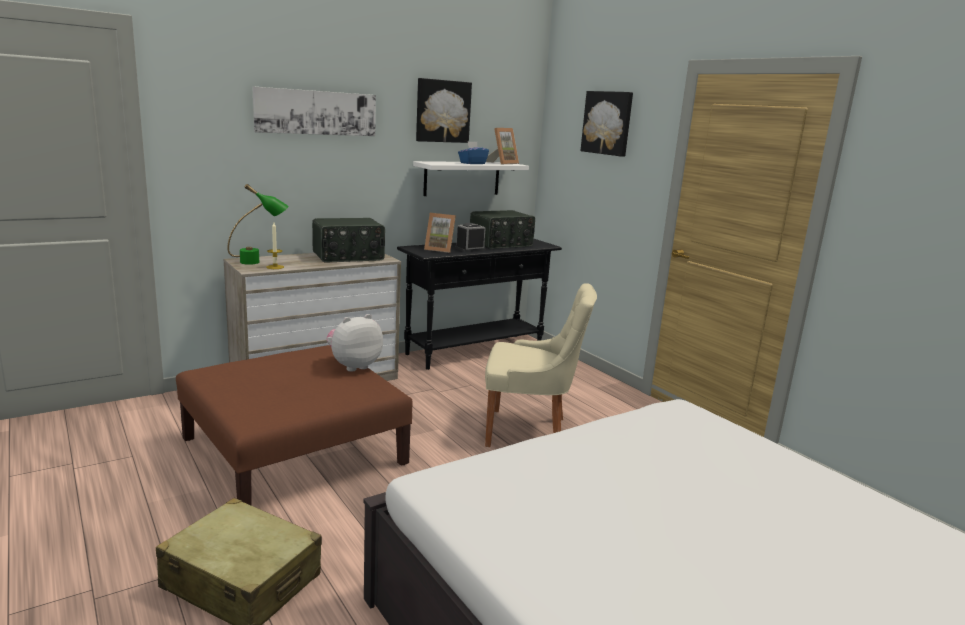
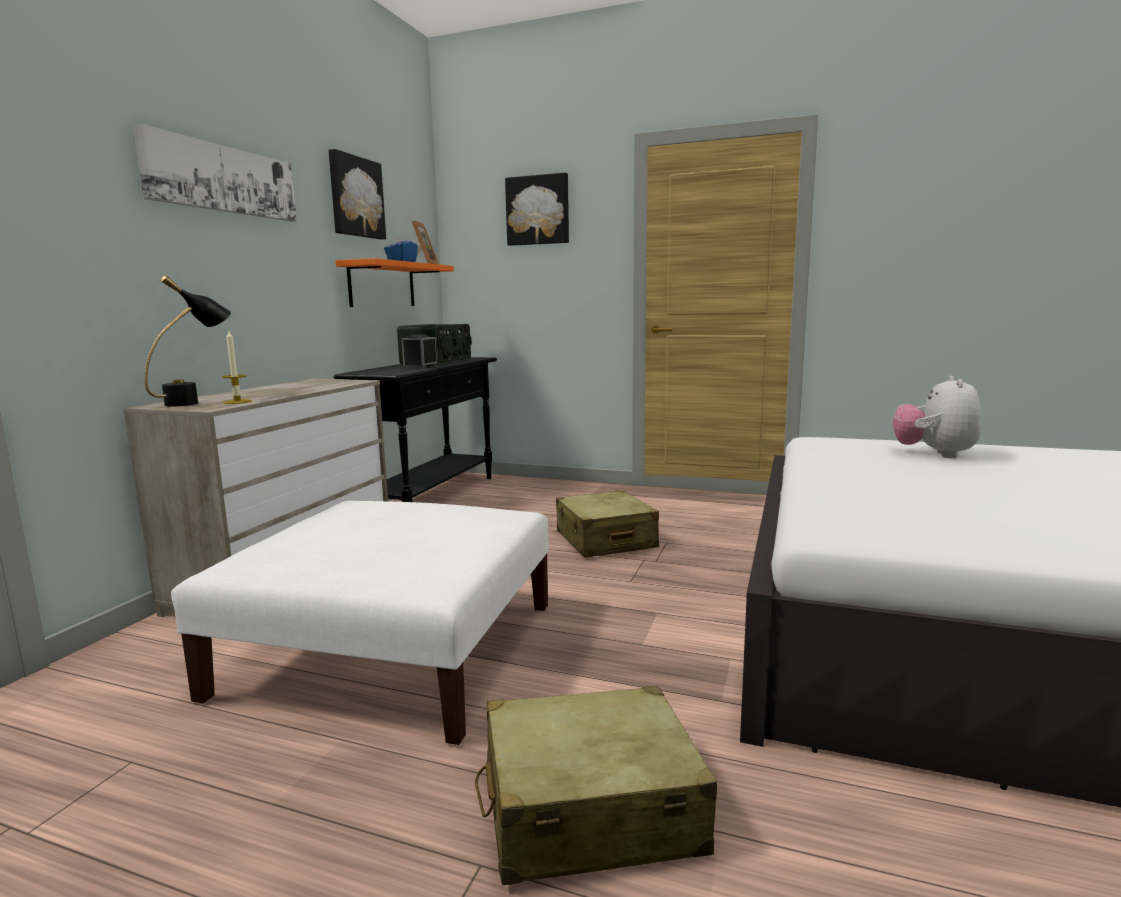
camera: 35 degrees left, 5 degrees down
brown ottoman [176,345,412,506] -> white ottoman [171,501,549,745]
green table lamp [227,184,288,265] -> black table lamp [144,275,231,407]
radio [312,218,385,263] -> none
plush toy [327,314,383,372] -> plush toy moved to [893,376,981,458]
white shelf [413,161,529,196] -> orange shelf [335,258,454,307]
picture frame [424,213,456,253] -> none
beige chair [485,283,597,447] -> beige suitcase [556,490,659,558]

